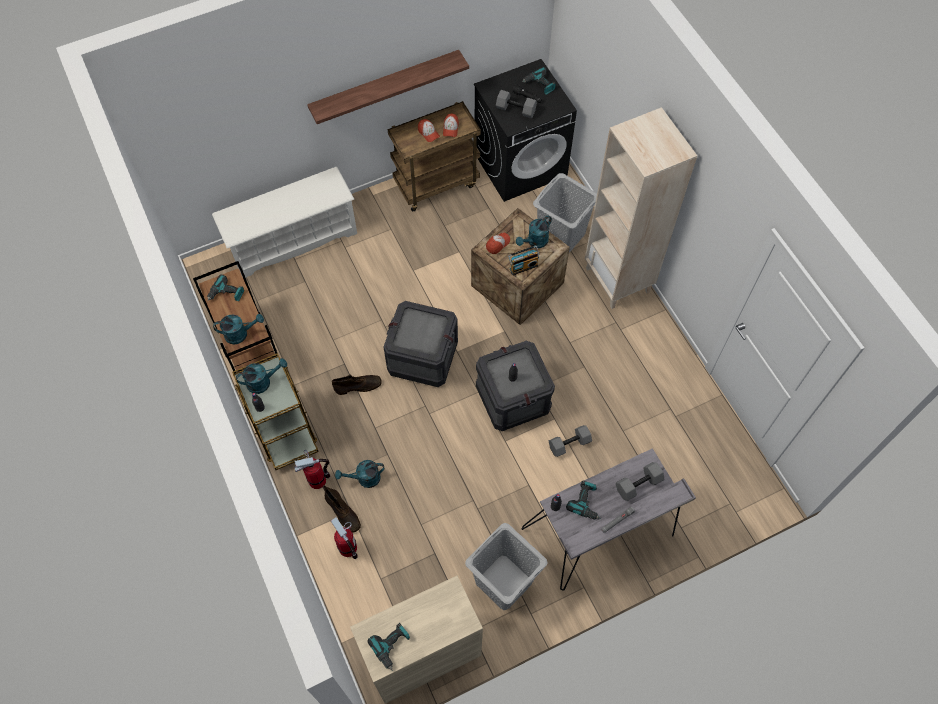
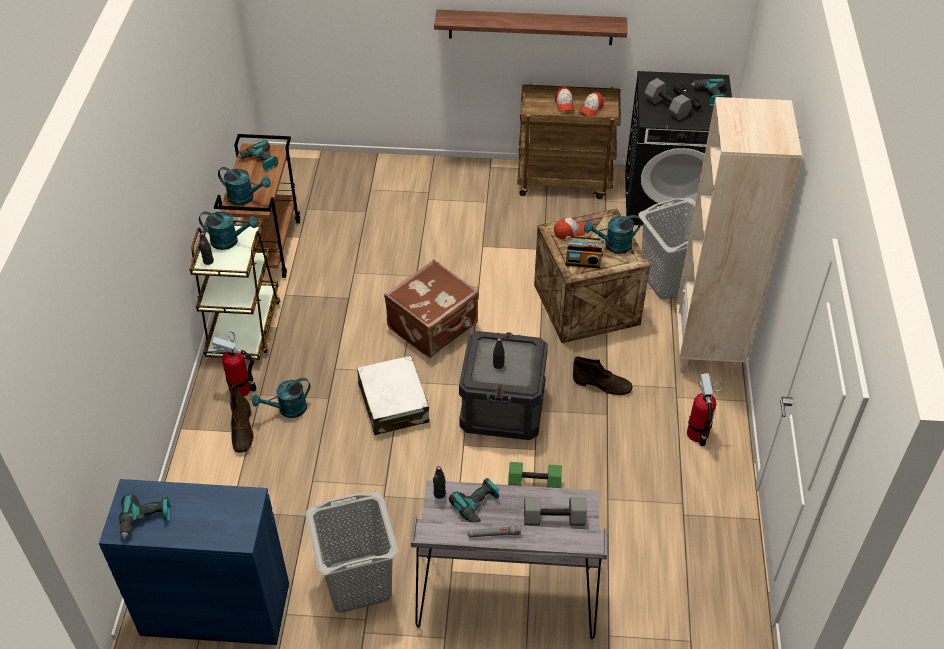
camera: 30 degrees right, 15 degrees down
white shoe rack [212,167,357,278] -> none
fire extinguisher [331,517,358,559] -> fire extinguisher moved to [687,373,723,446]
brown boot [332,374,382,395] -> brown boot moved to [573,356,633,395]
turquoise watering can [335,460,385,488] -> turquoise watering can turned 45 degrees counterclockwise [252,378,310,418]
beige cabinet [350,576,483,704] -> blue cabinet [99,479,289,645]
crate [384,301,458,387] -> brown suitcase [384,259,479,358]
grey dumbbell [549,425,592,457] -> green dumbbell [508,462,562,488]
none -> white suitcase [357,356,429,435]

